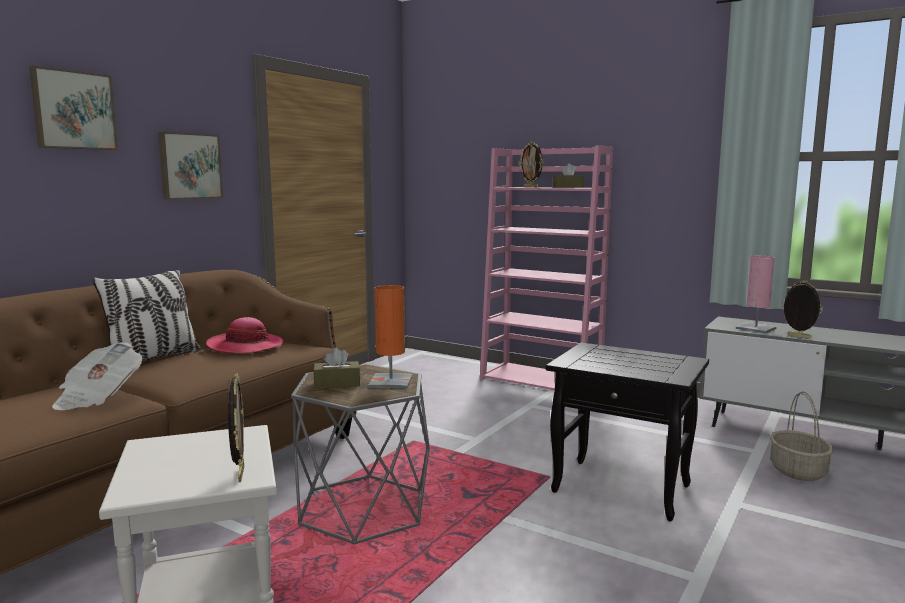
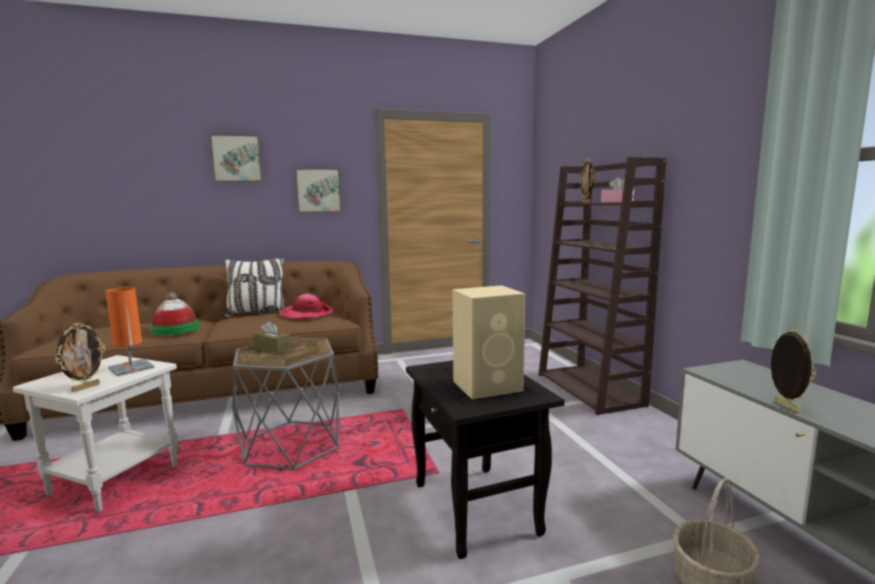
camera: 40 degrees right, 0 degrees up
newspaper [52,342,142,410] -> hat [150,292,199,336]
orange table lamp [369,285,413,388] -> orange table lamp moved to [106,287,154,376]
pink bookcase [480,145,613,390] -> brown bookcase [539,157,666,415]
brown tissue box [553,163,584,188] -> pink tissue box [601,177,634,203]
pink table lamp [736,256,776,334] -> none
none -> beige speaker [453,285,525,399]

